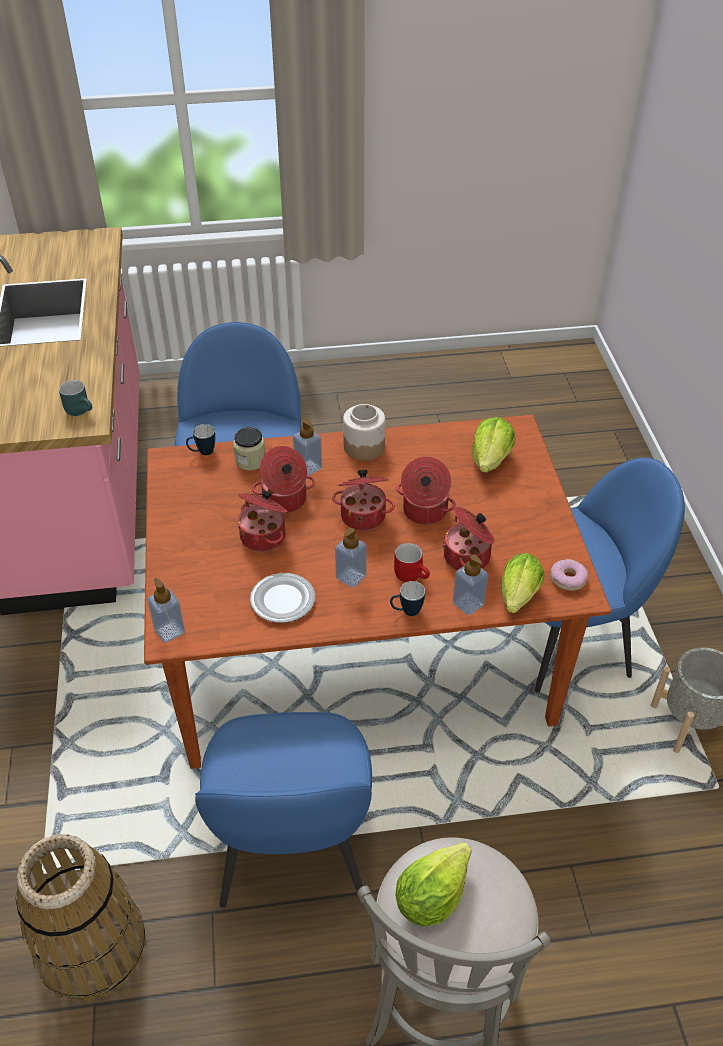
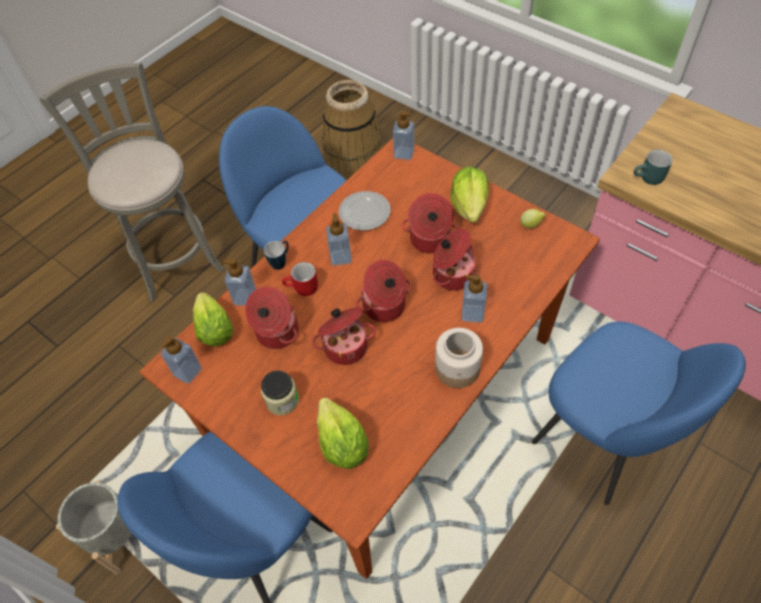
camera: 140 degrees right, 10 degrees up
mug [186,424,215,455] -> none
jar [233,427,265,470] -> jar moved to [261,370,299,415]
lettuce [395,842,472,926] -> lettuce moved to [450,166,489,223]
donut [550,559,588,591] -> soap dispenser [161,336,202,384]
none -> lemon [520,209,546,229]

